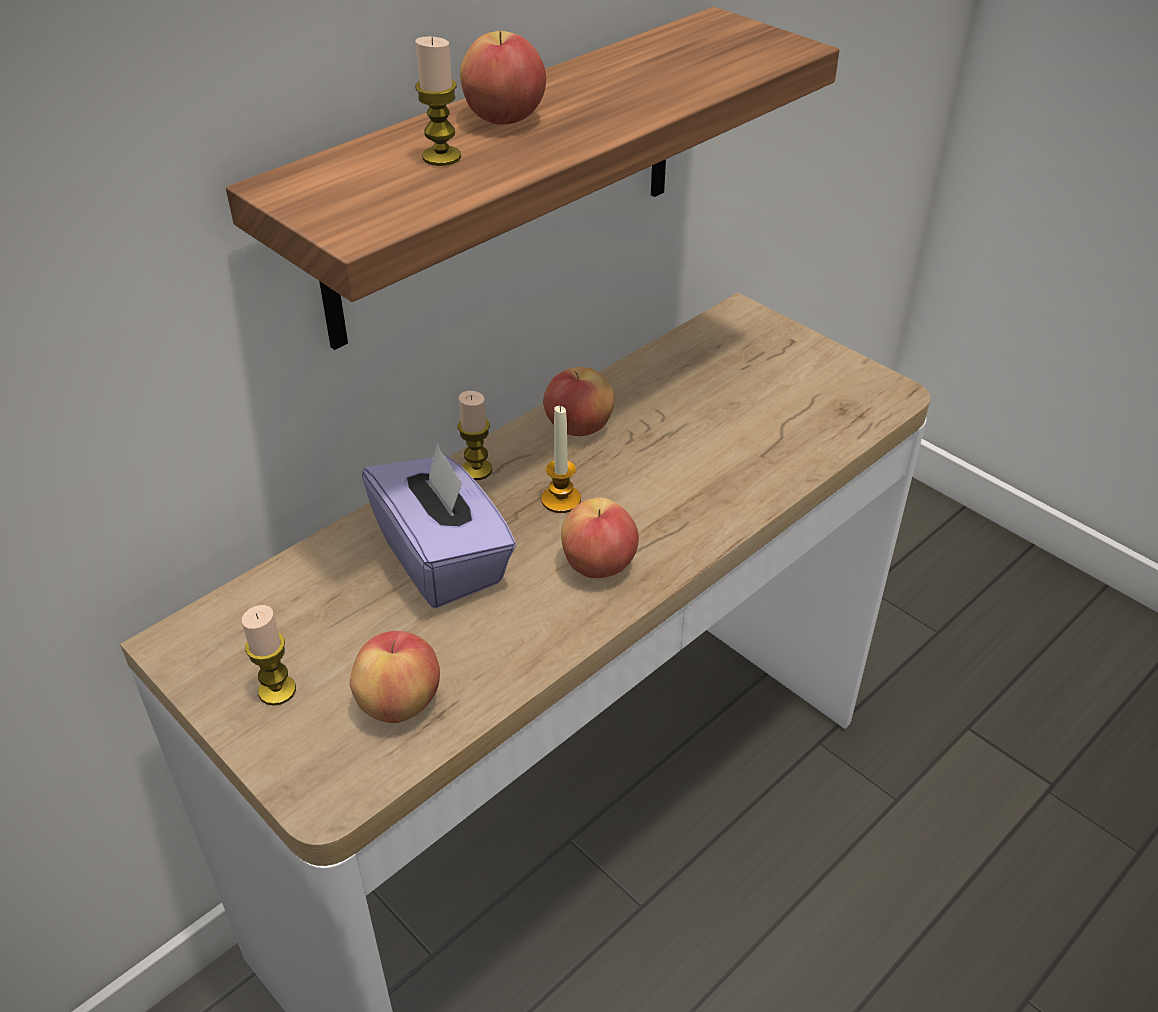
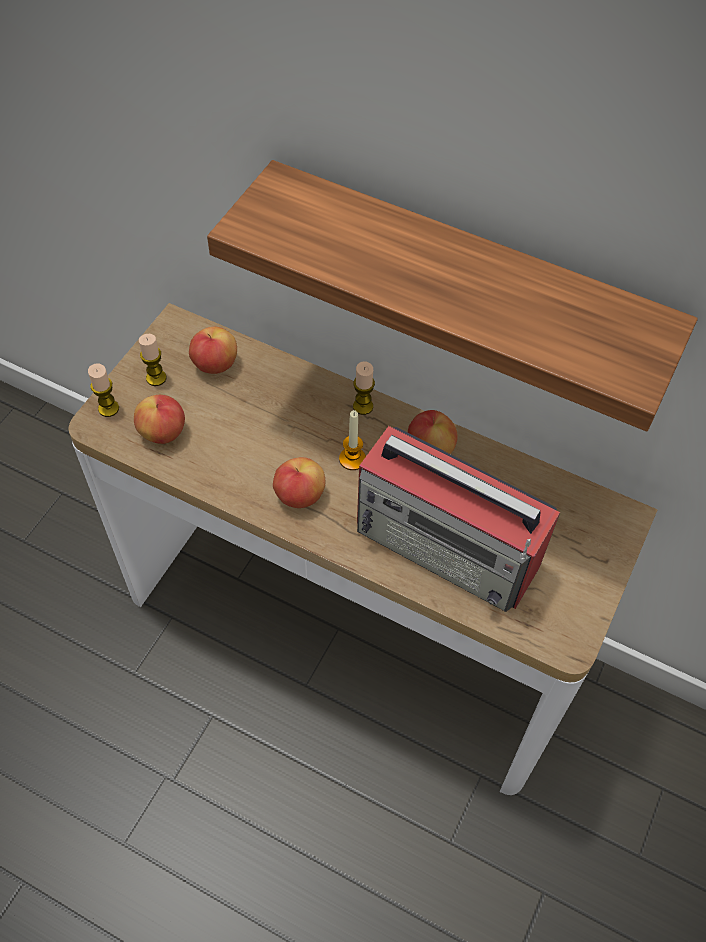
camera: 70 degrees right, 15 degrees up
purple tissue box [362,442,516,608] -> none
candle [415,36,461,166] -> candle moved to [88,364,119,417]
apple [460,31,546,125] -> apple moved to [189,327,237,374]
none -> radio [357,426,560,612]

